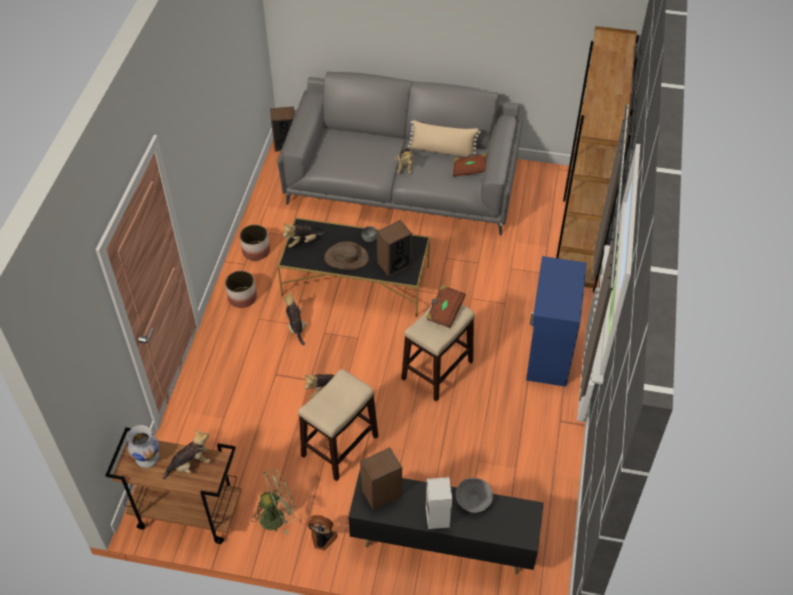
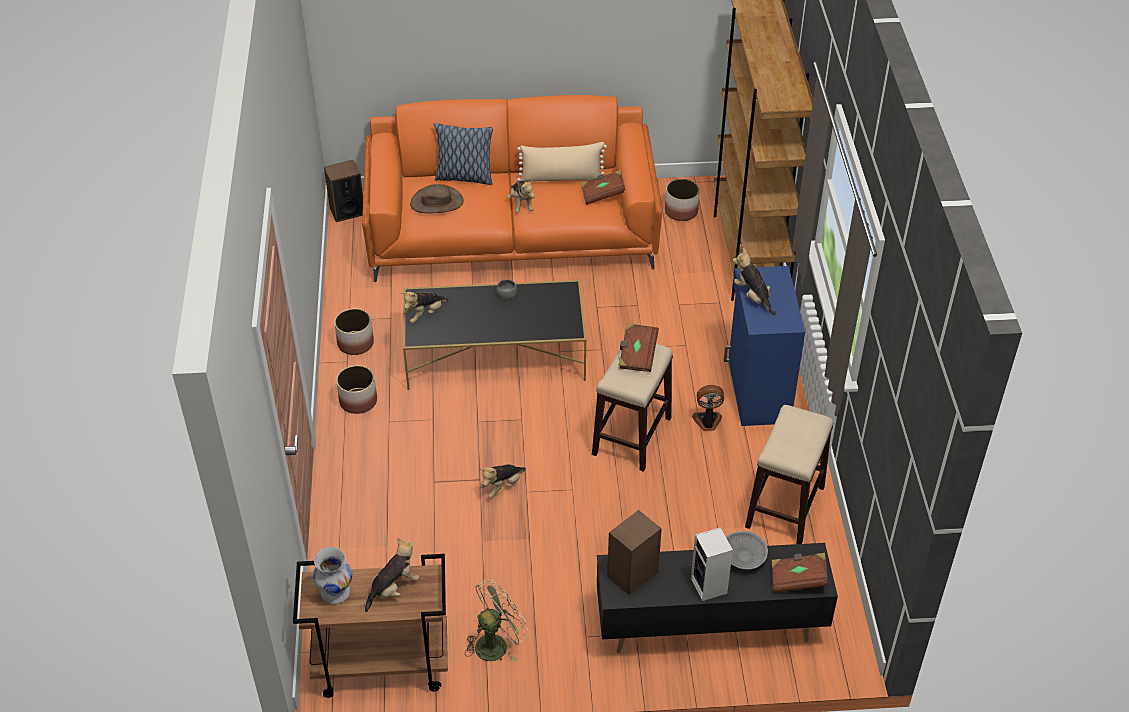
camera: 15 degrees left, 5 degrees down
grey sofa [277,71,523,236] -> orange sofa [362,95,662,282]
plush toy [283,292,308,345] -> plush toy moved to [733,248,776,315]
stool [298,369,378,481] -> stool moved to [745,405,833,544]
fan [308,515,338,550] -> fan moved to [692,385,724,431]
brown hat [324,241,369,270] -> brown hat moved to [410,184,464,213]
speaker [377,220,412,277] -> none
none -> pillow [433,123,493,185]
none -> planter [665,179,700,221]
none -> brown book [771,553,828,593]

